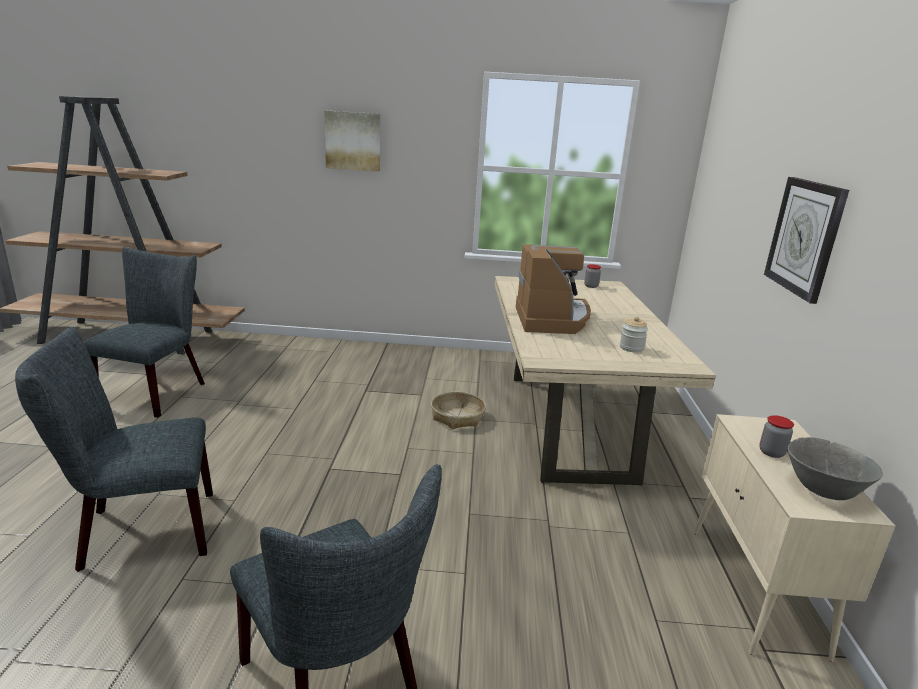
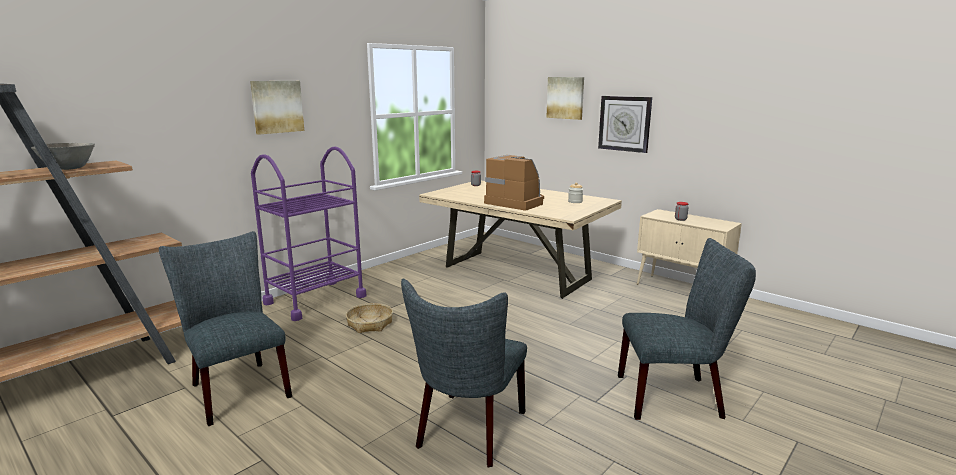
camera: 50 degrees left, 5 degrees down
basket [431,392,486,429] -> basket moved to [346,303,393,333]
grey bowl [787,437,883,500] -> grey bowl moved to [31,143,95,170]
none -> purple cart [251,146,366,321]
none -> picture [546,77,584,120]

